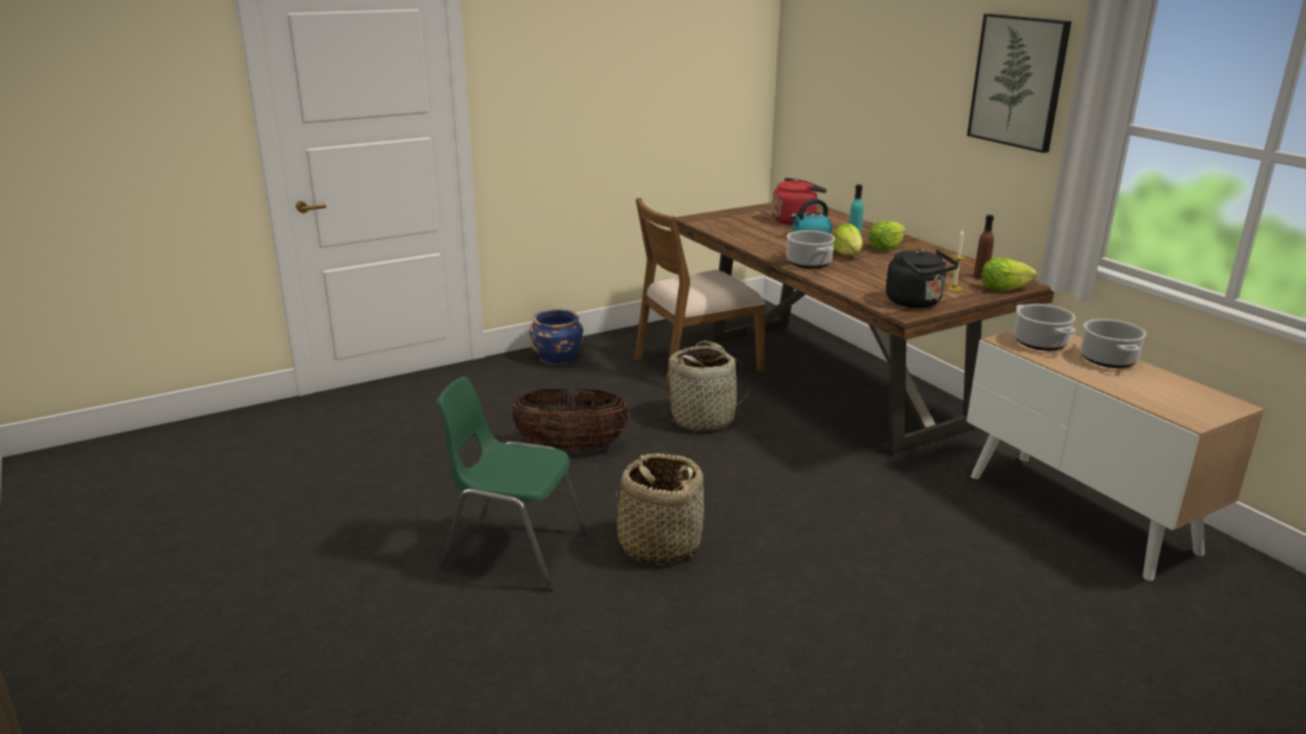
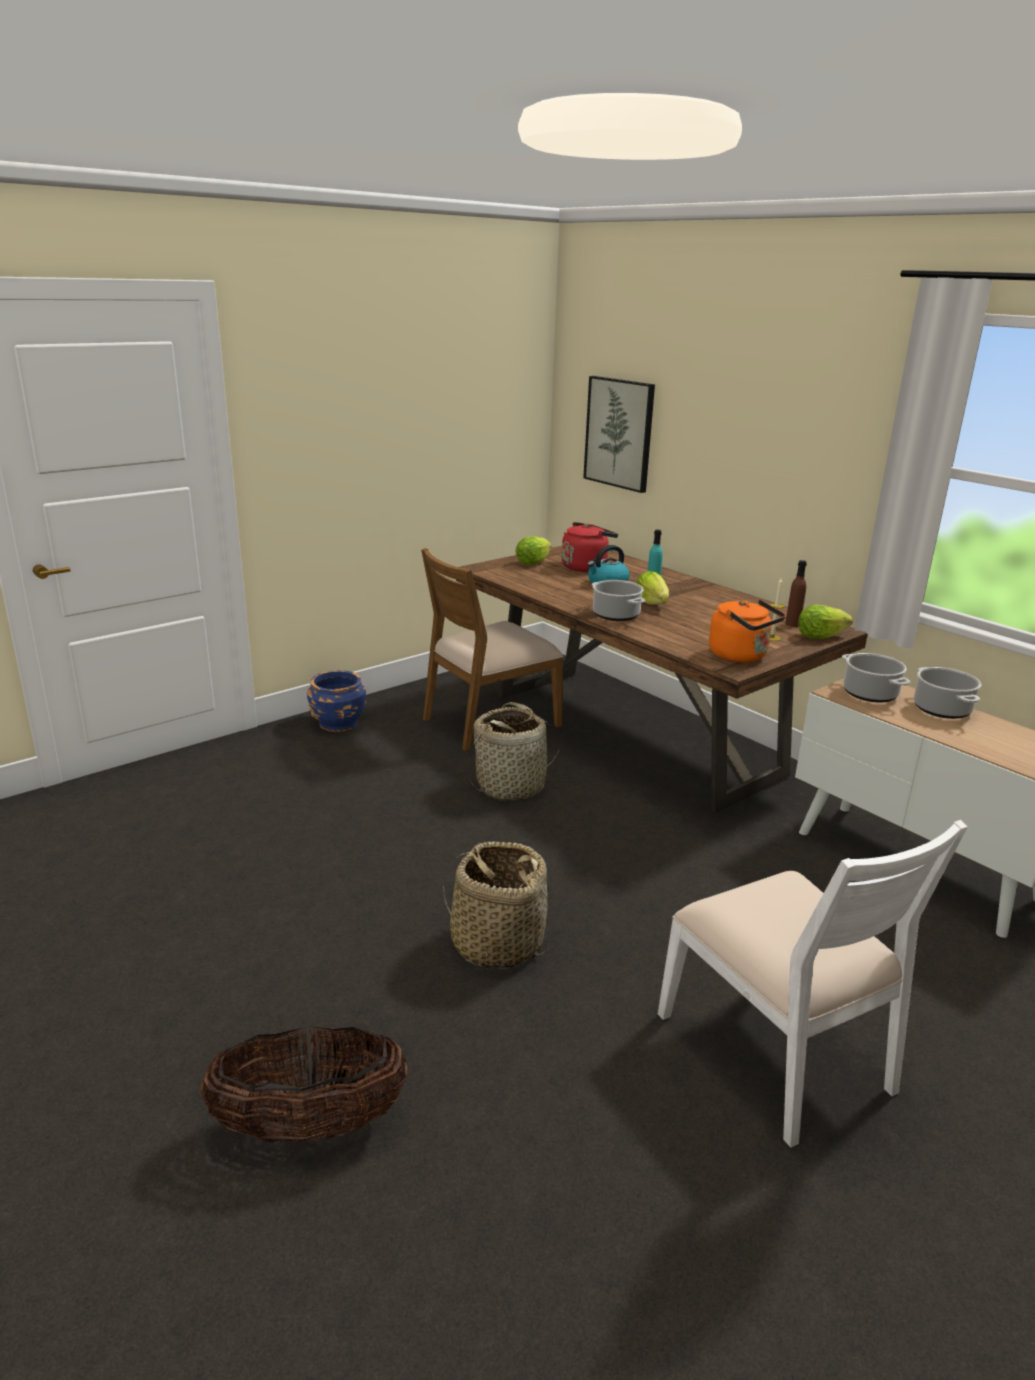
camera: 10 degrees left, 0 degrees up
green chair [436,376,587,591] -> none
basket [511,389,629,451] -> basket moved to [200,1026,407,1143]
lettuce [868,221,906,251] -> lettuce moved to [515,536,552,565]
black kettle [886,249,959,308] -> orange kettle [709,599,786,663]
picture [967,14,1072,153] -> picture moved to [583,376,655,493]
none -> white chair [658,820,968,1148]

